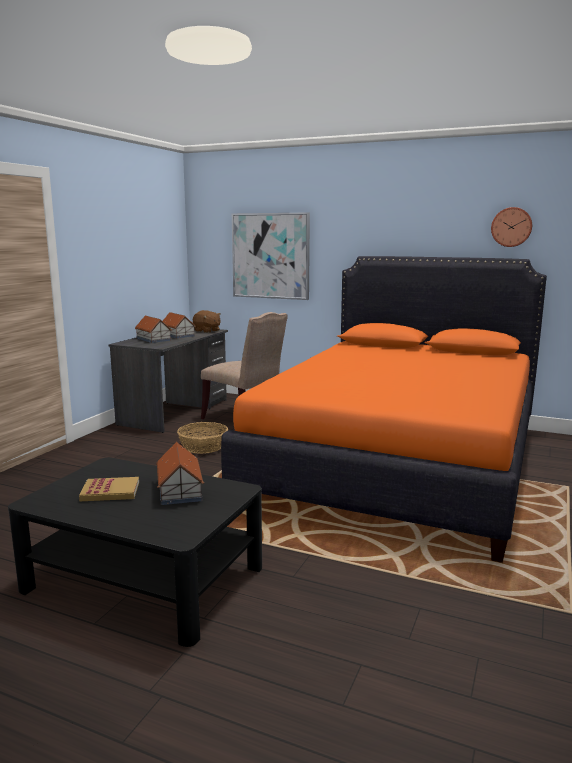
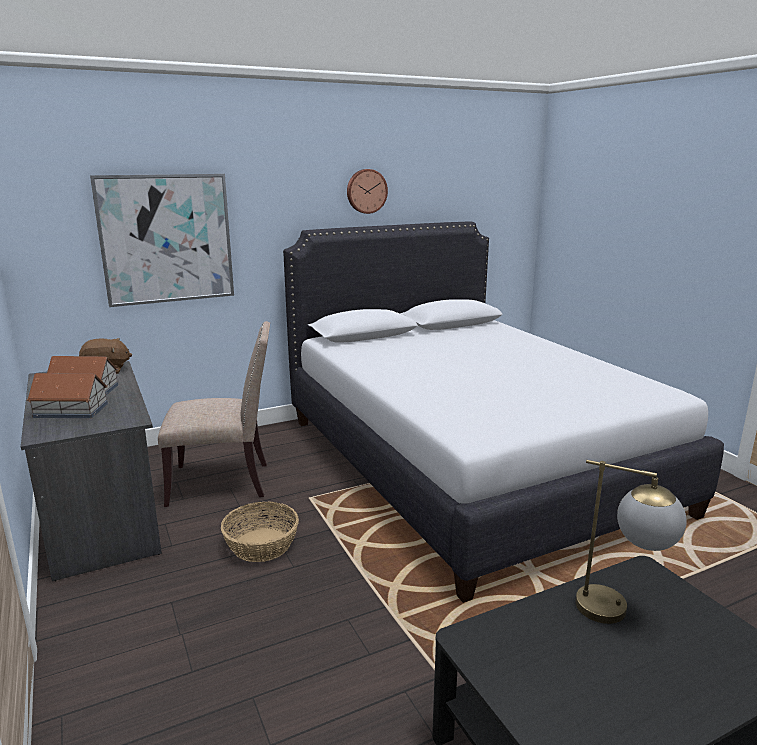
camera: 50 degrees left, 5 degrees up
book [79,477,139,501] -> none
toy house [156,442,204,505] -> table lamp [575,460,687,624]
orange bed [221,256,547,563] -> white bed [283,221,724,603]
wall clock [491,207,532,247] -> wall clock moved to [347,169,388,214]

